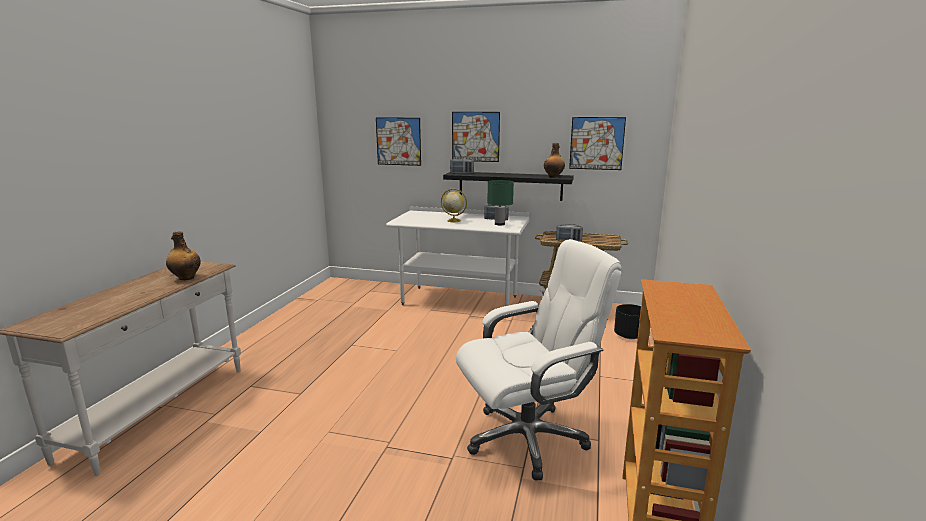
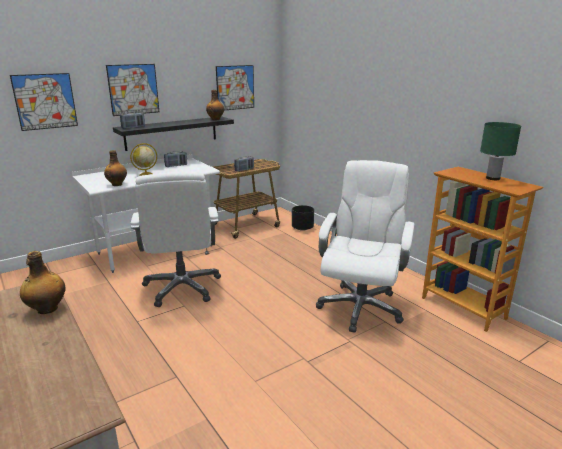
camera: 50 degrees left, 5 degrees up
green table lamp [487,180,514,225] -> green table lamp moved to [480,122,521,180]
none -> bottle [104,150,127,186]
none -> white office chair [131,172,221,307]

